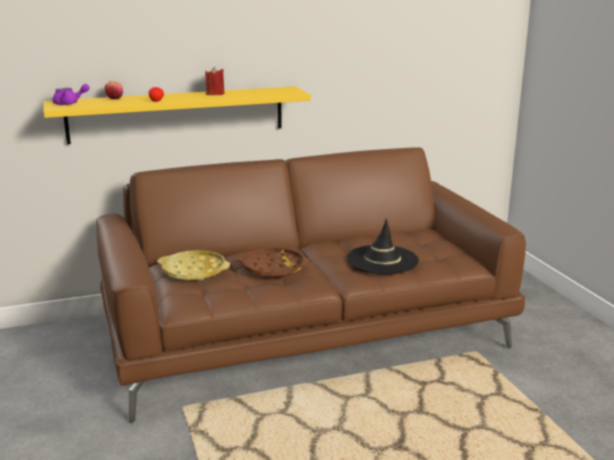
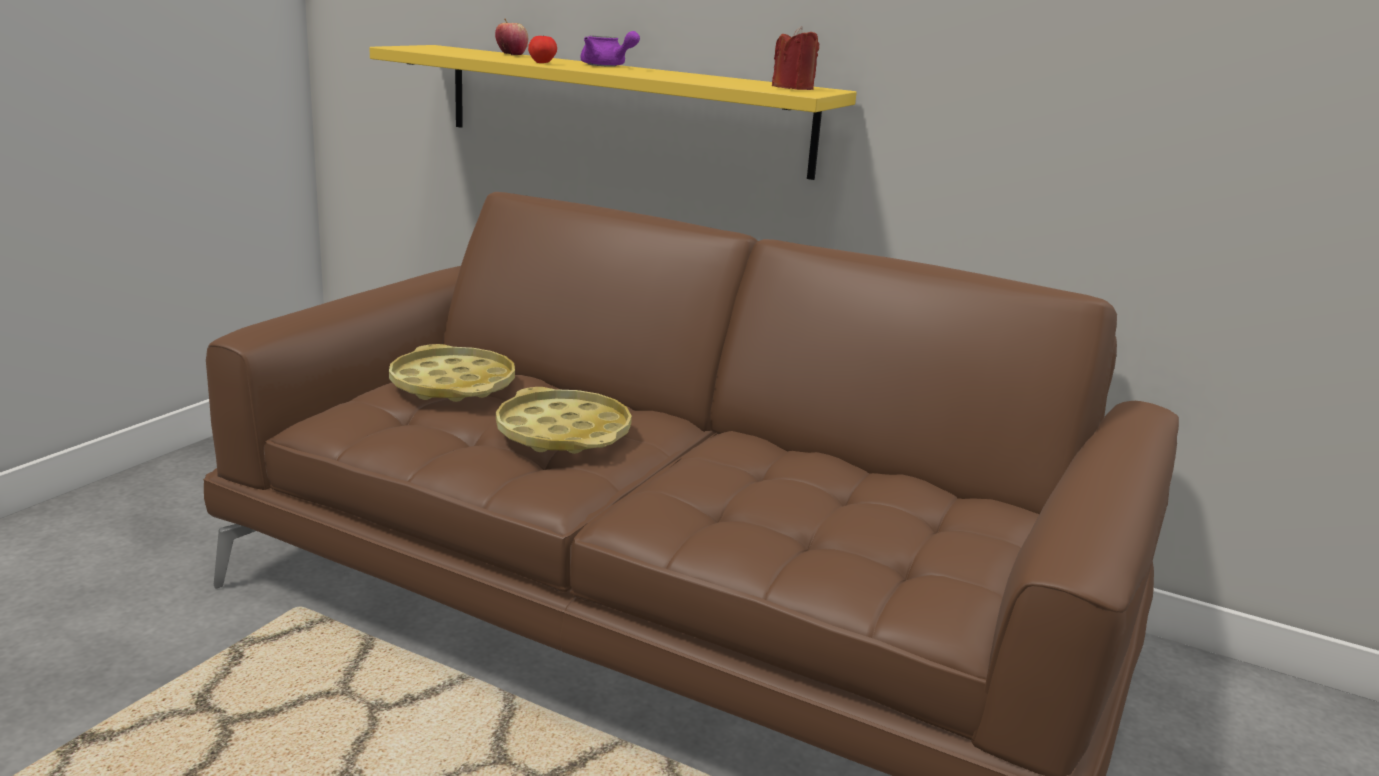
camera: 45 degrees right, 0 degrees up
purple teapot [52,84,90,105] -> purple teapot moved to [580,31,640,67]
red candle [205,67,225,95] -> red candle moved to [772,26,819,90]
brown tray [237,248,310,278] -> yellow tray [496,387,632,454]
black hat [346,219,419,274] -> none

